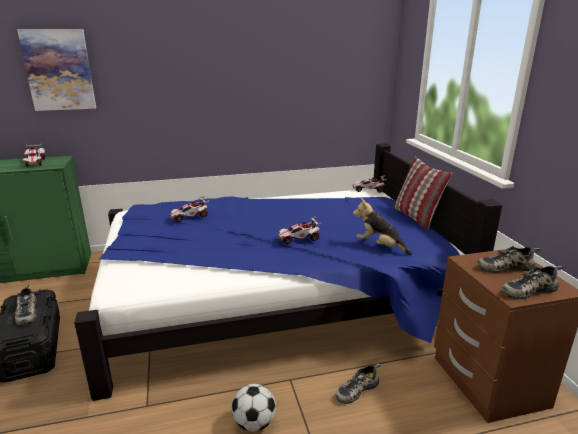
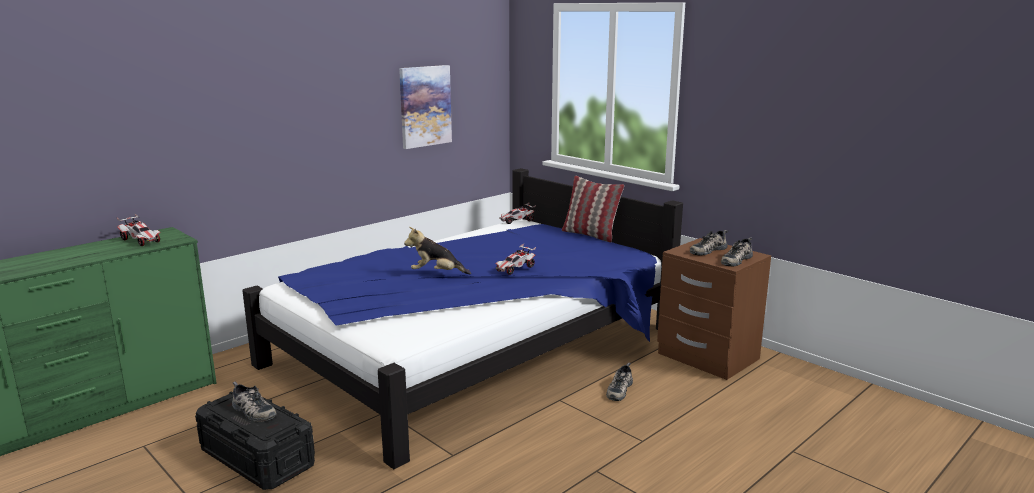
camera: 30 degrees left, 5 degrees down
picture [17,29,96,111] -> picture moved to [399,65,452,149]
toy car [169,196,209,222] -> none
football [232,384,276,432] -> none
plush toy [353,198,413,255] -> plush toy moved to [404,227,471,274]

